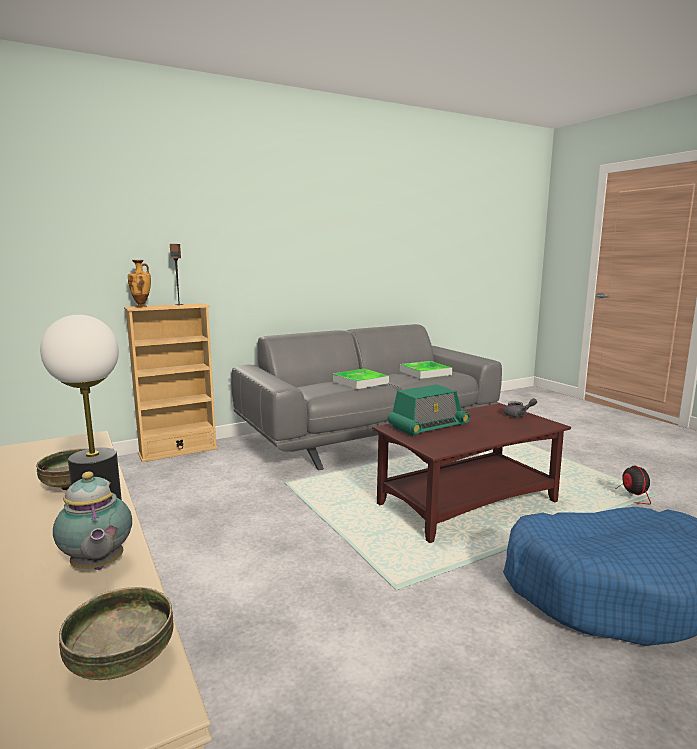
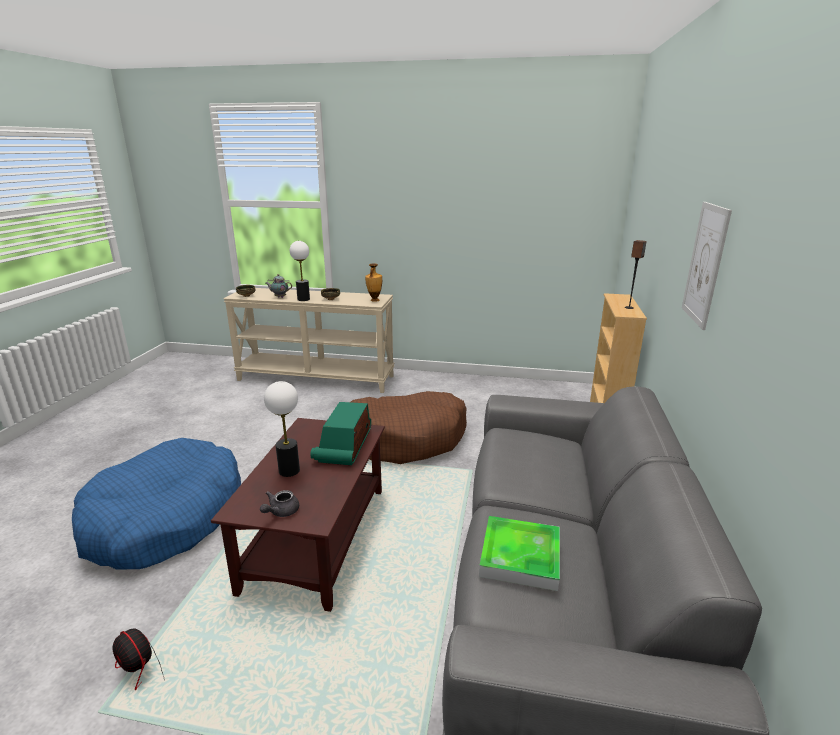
camera: 130 degrees right, 10 degrees up
vase [128,260,151,307] -> vase moved to [365,263,382,302]
tray [333,369,389,389] -> none
none -> table lamp [264,381,300,477]
none -> brown dog bed [351,391,467,464]
none -> picture [682,202,732,330]

